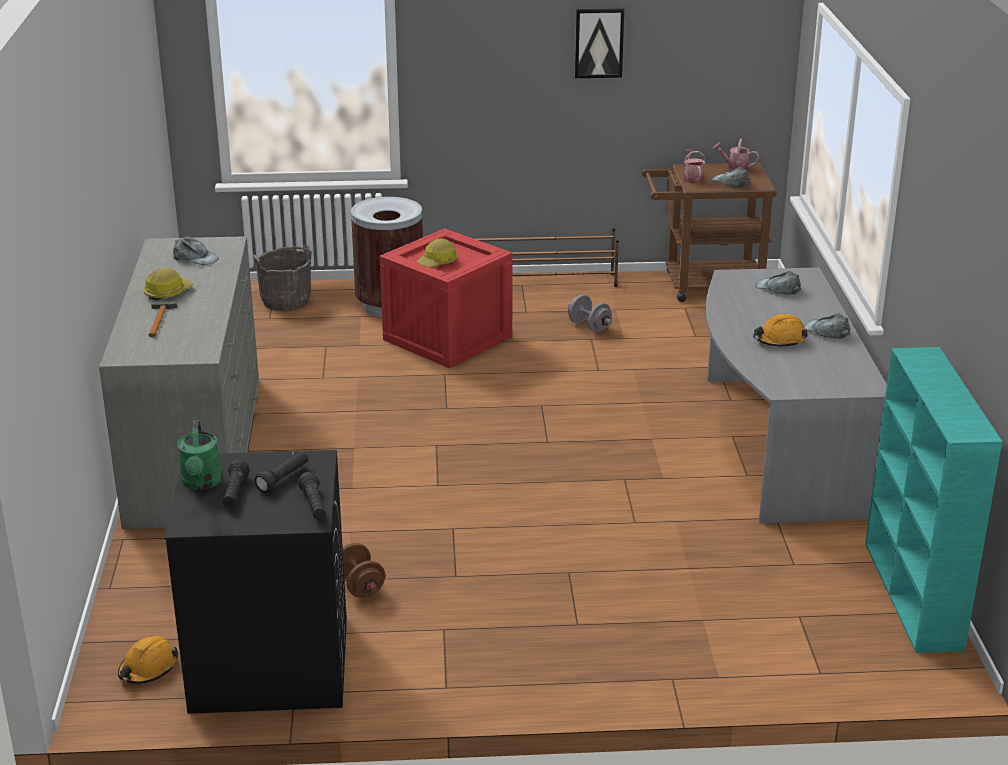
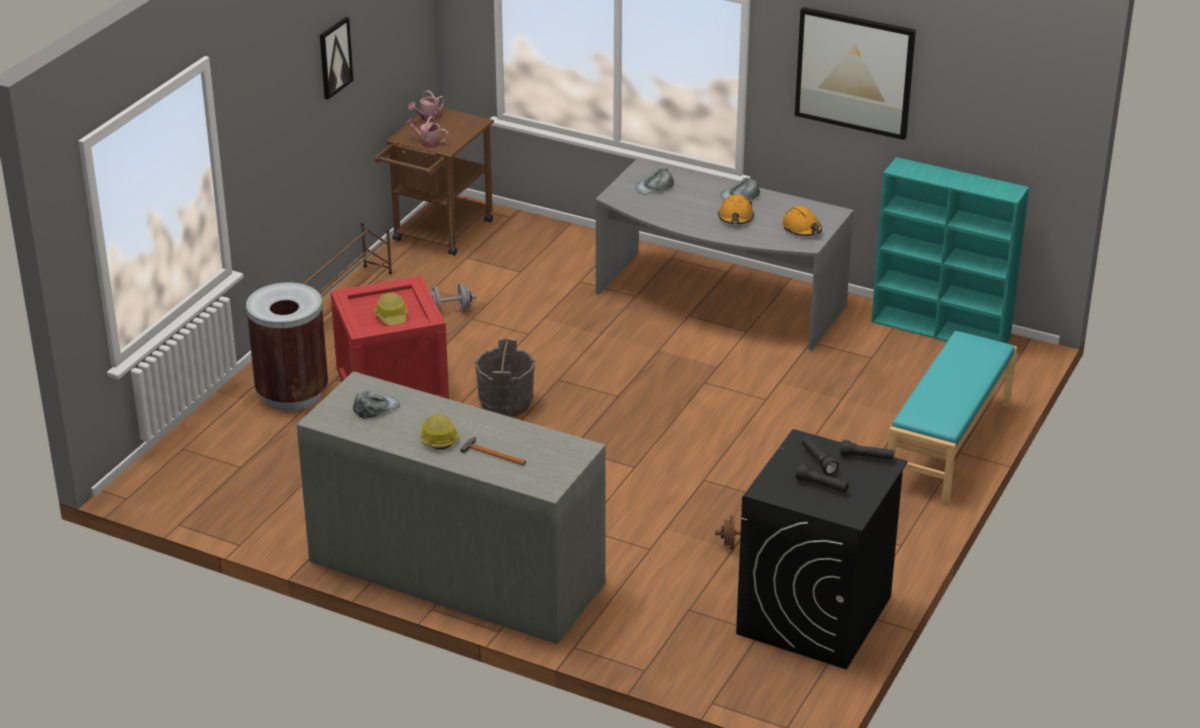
camera: 60 degrees left, 5 degrees up
orange hard hat [118,636,179,684] -> orange hard hat moved to [782,206,822,236]
green watering can [177,420,222,490] -> none
grey bucket [253,245,312,311] -> grey bucket moved to [475,339,535,417]
grey cap [711,167,749,187] -> none
none -> picture [795,7,916,140]
none -> turquoise bench [888,331,1017,507]

